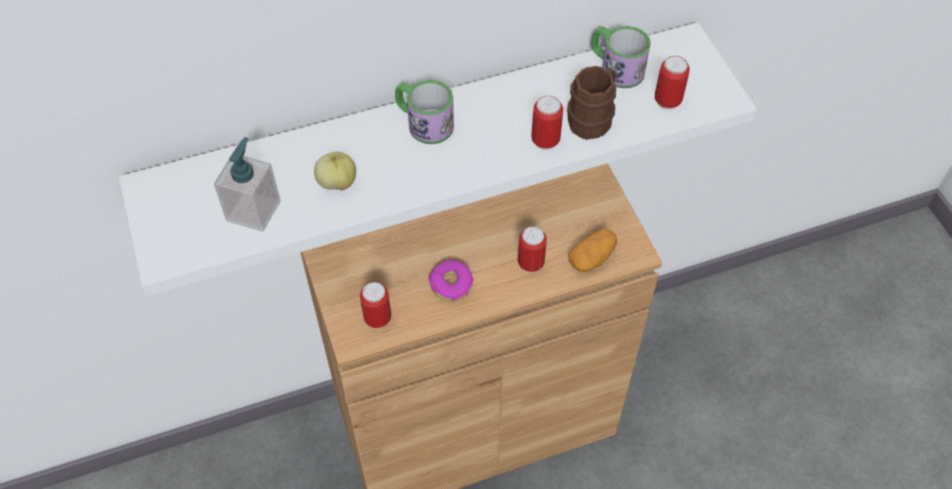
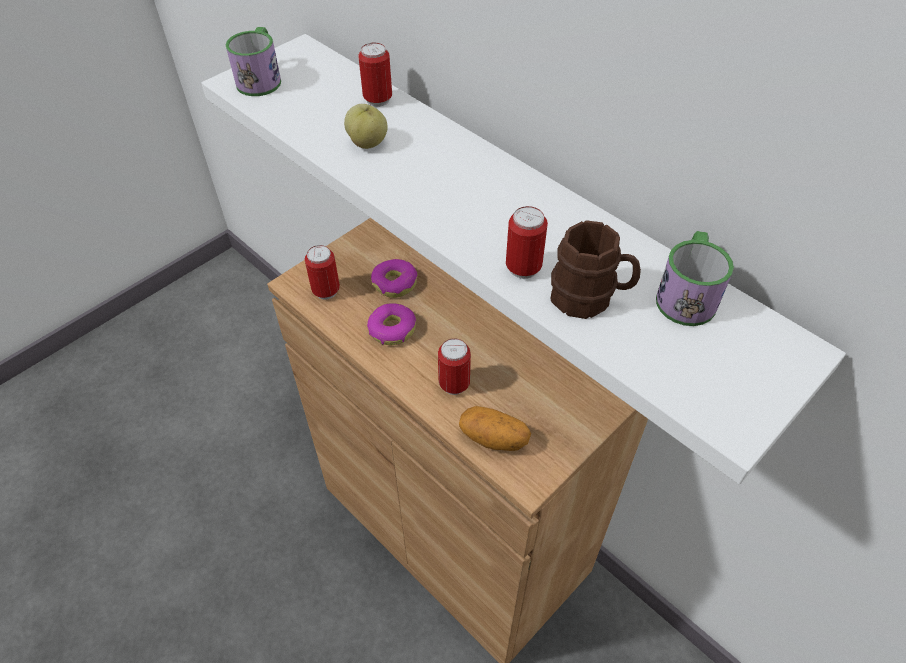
camera: 65 degrees right, 5 degrees down
soap dispenser [214,137,281,232] -> none
mug [395,80,454,144] -> mug moved to [225,27,281,96]
can [655,56,690,110] -> can moved to [358,43,392,107]
none -> donut [371,259,417,298]

